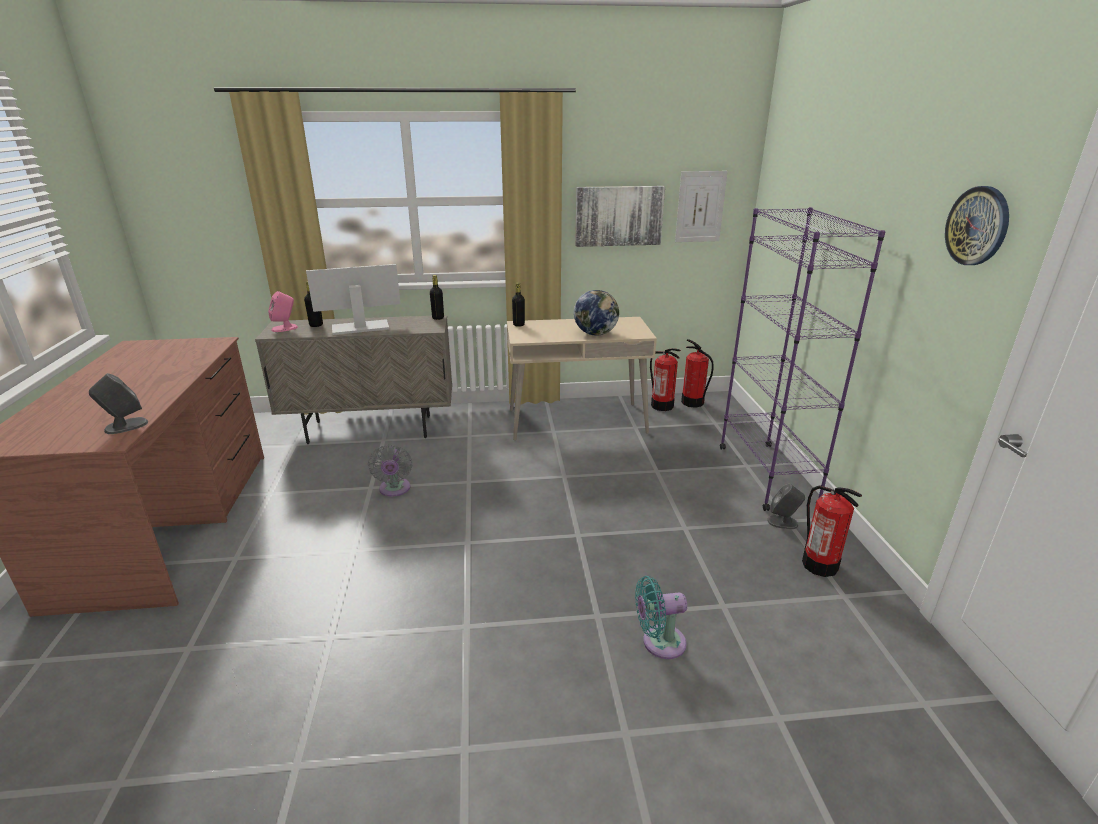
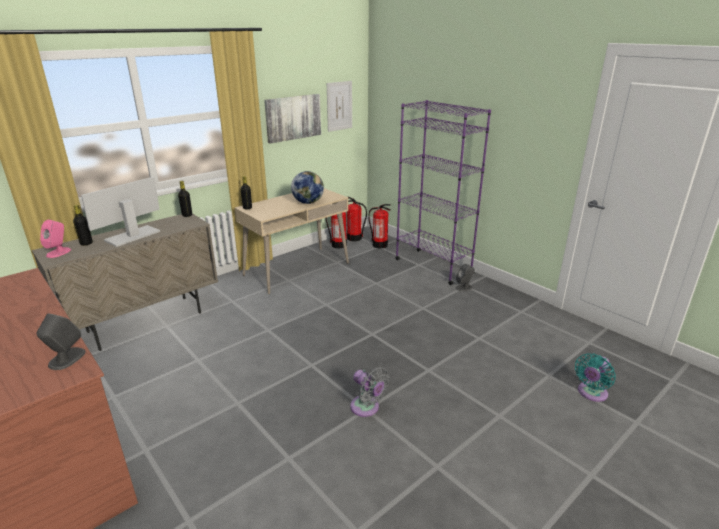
camera: 35 degrees left, 0 degrees up
grey fan [368,445,412,497] -> grey fan moved to [350,367,390,417]
turquoise fan [635,576,687,659] -> turquoise fan moved to [575,353,616,402]
fire extinguisher [802,485,862,577] -> fire extinguisher moved to [368,204,391,249]
wall clock [945,186,1009,265] -> none

